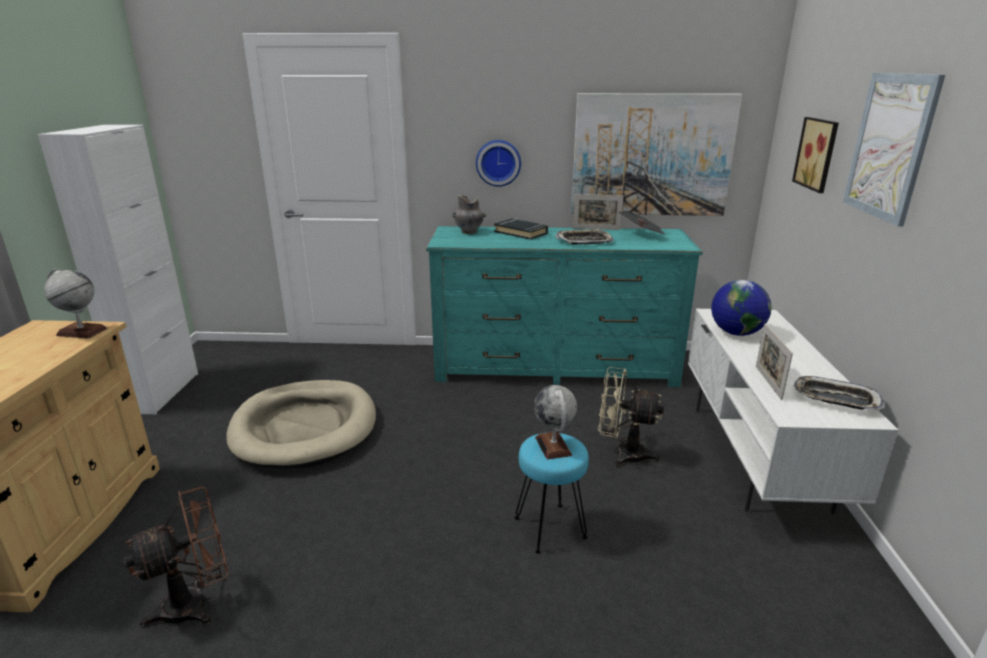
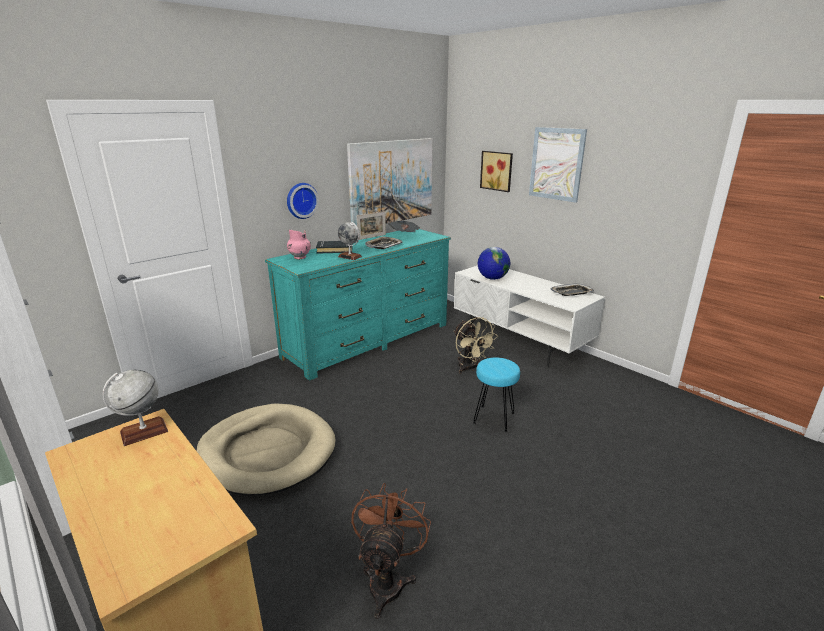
camera: 45 degrees left, 0 degrees up
grey vase [452,195,487,234] -> pink vase [287,230,311,259]
globe [534,385,577,460] -> globe moved to [338,222,362,260]
beige fan [598,367,664,467] -> beige fan turned 90 degrees counterclockwise [454,317,498,374]
picture frame [756,324,793,400] -> none

